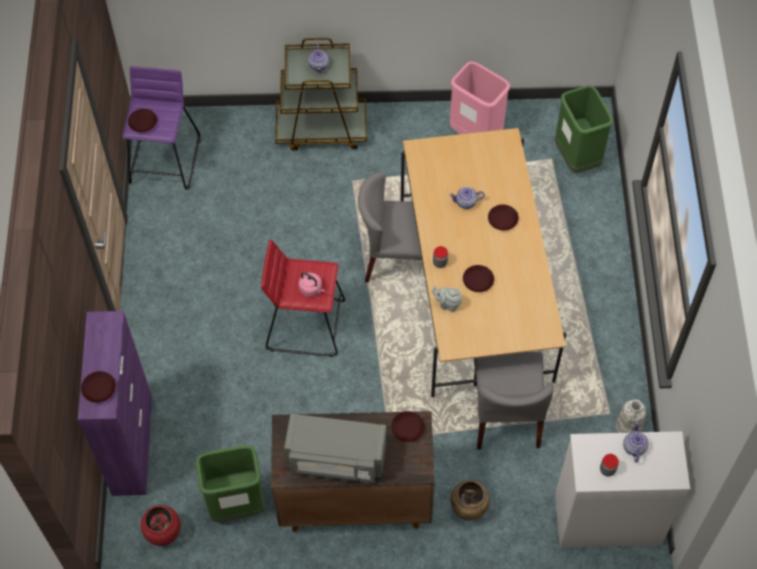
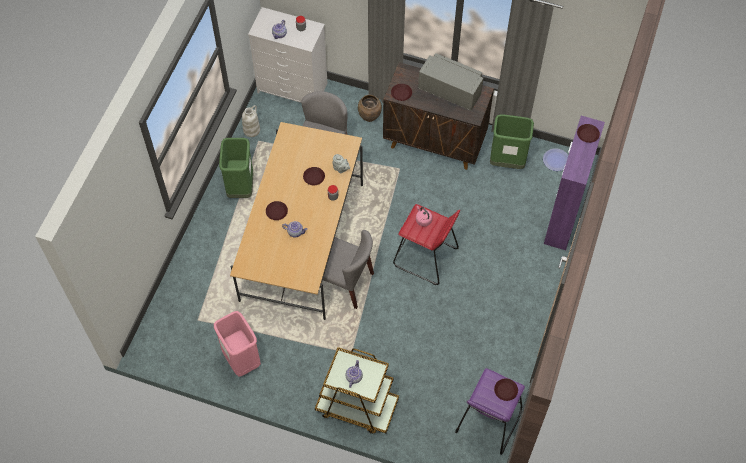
camera: 160 degrees left, 0 degrees up
red vase [141,505,181,546] -> plate [543,148,568,171]
green trash can [555,85,613,173] -> green trash can moved to [219,138,253,198]

